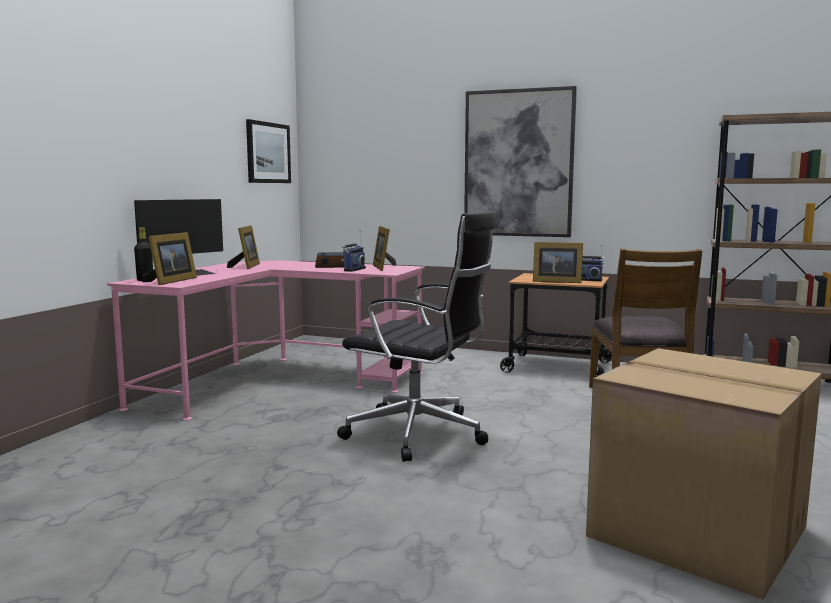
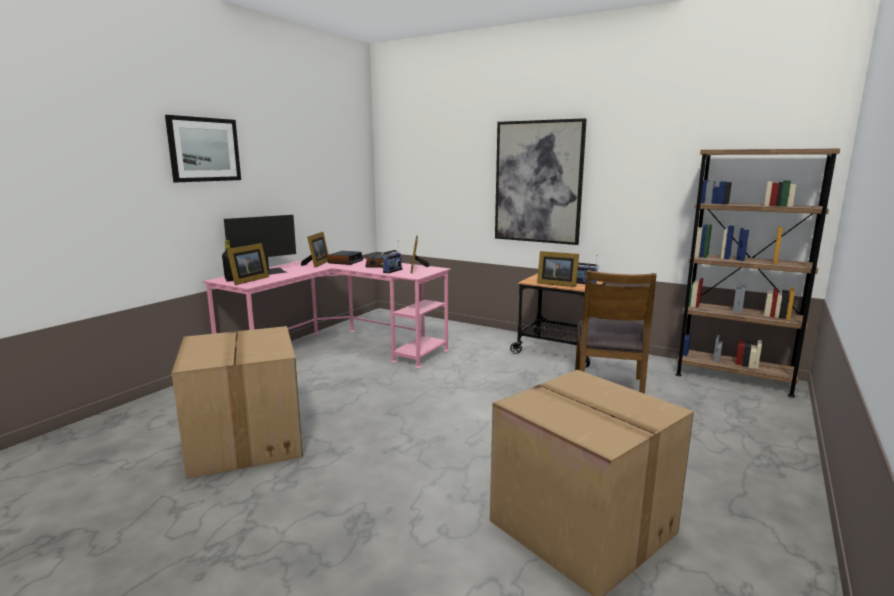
camera: 10 degrees right, 5 degrees up
picture [246,119,291,183] -> picture moved to [165,115,241,182]
black office chair [337,211,498,462] -> none
none -> cardboard box [172,326,303,479]
none -> alarm clock [327,251,363,265]

